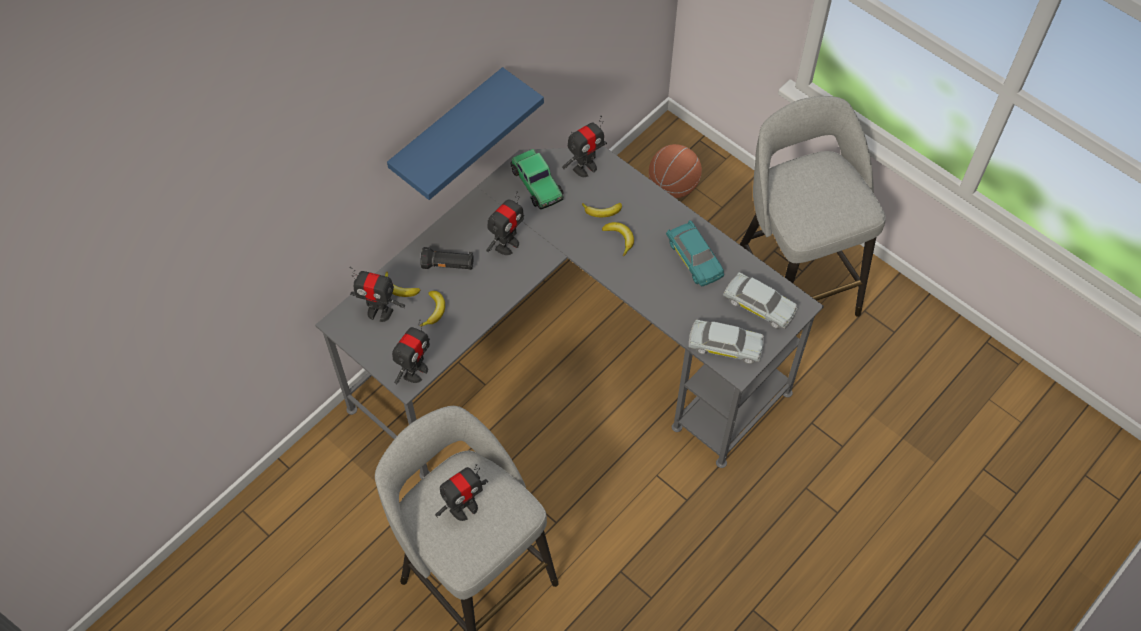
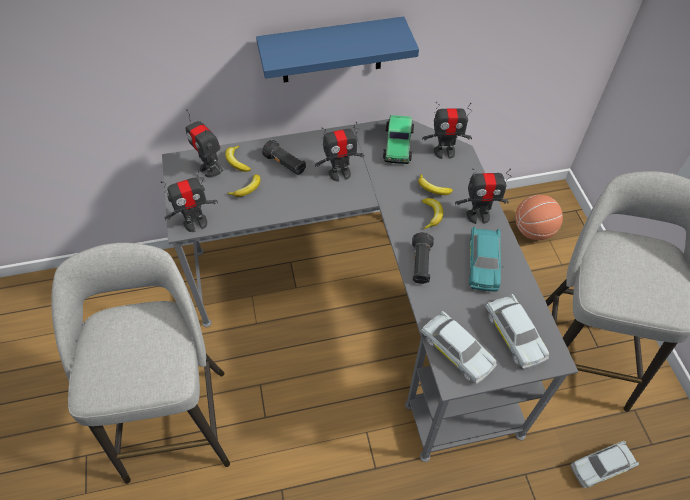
camera: 35 degrees right, 5 degrees down
toy robot [435,464,488,521] -> toy robot moved to [455,168,511,224]
none -> black flashlight [412,232,434,284]
none -> white toy car [571,441,639,488]

